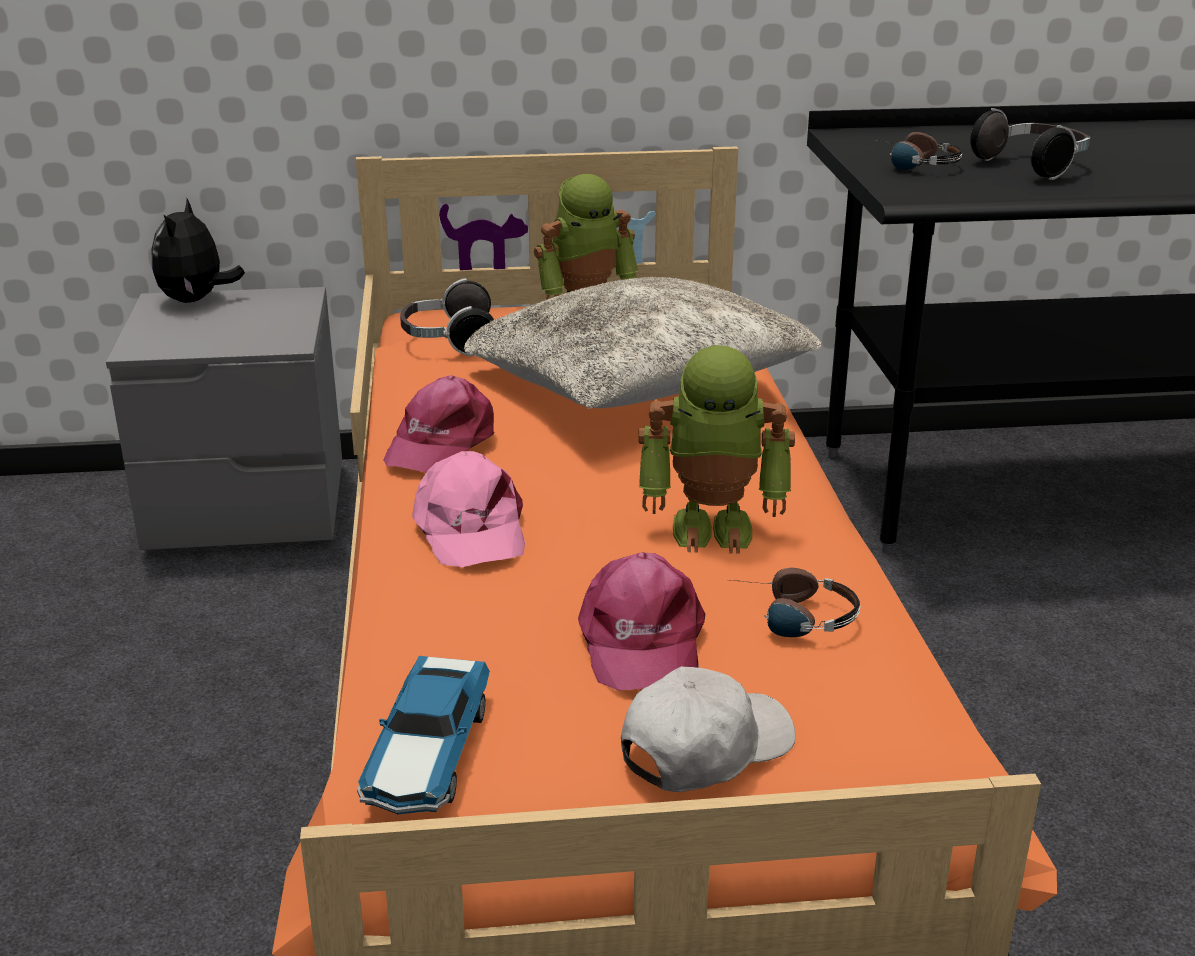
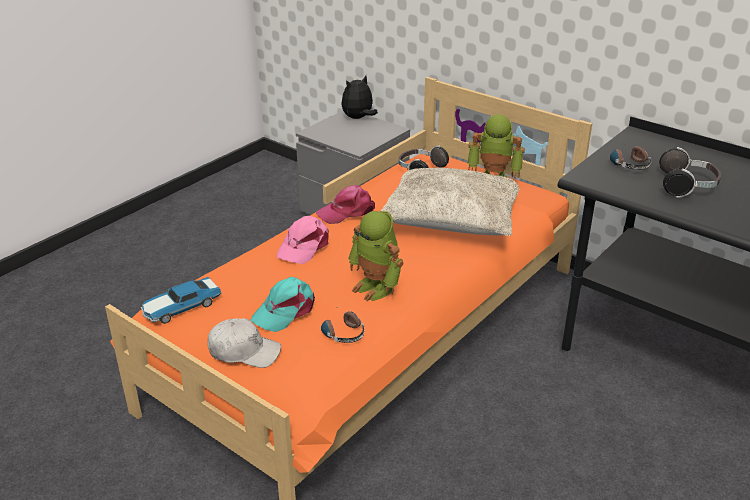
camera: 45 degrees right, 5 degrees up
pink cap [578,552,705,691] -> turquoise cap [250,277,315,332]

